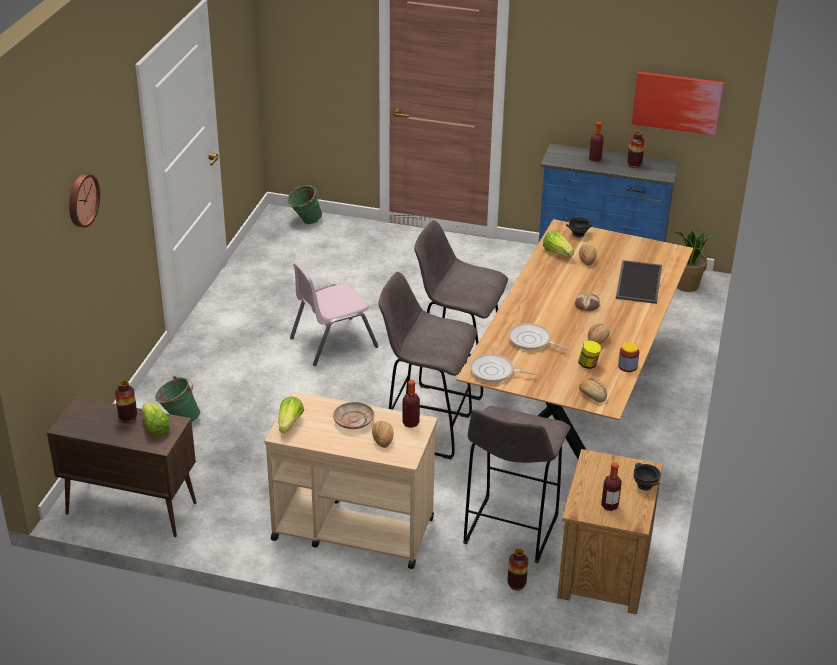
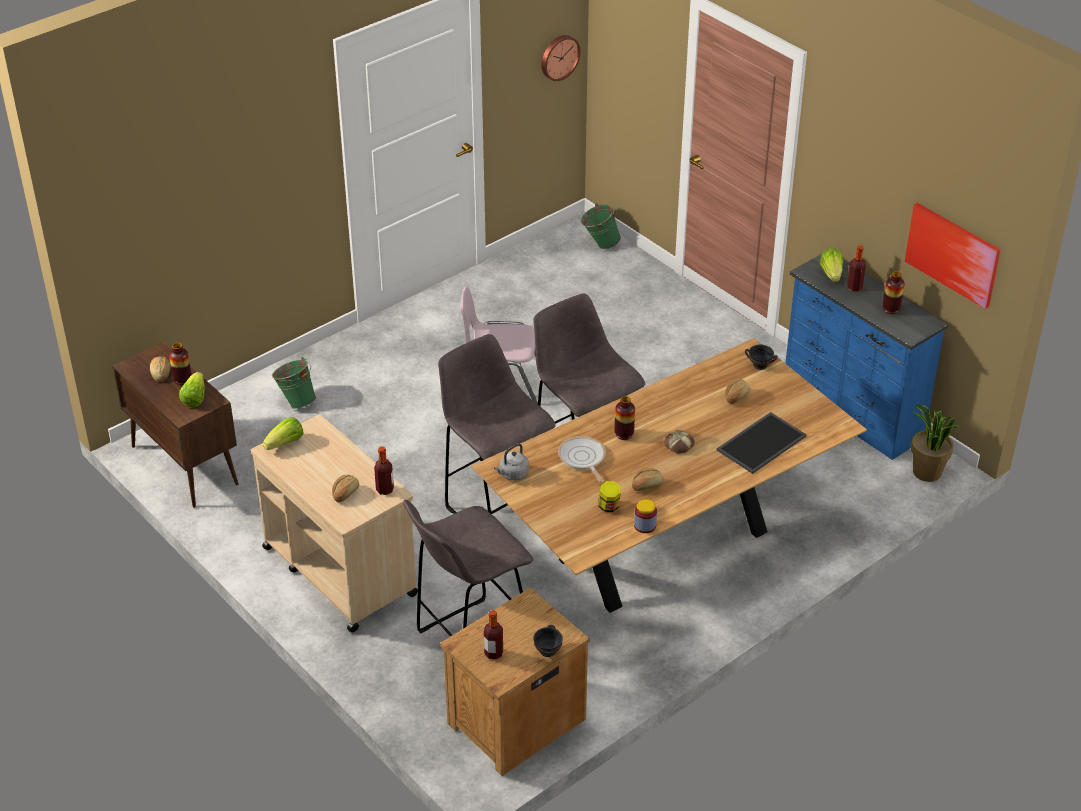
camera: 35 degrees right, 5 degrees up
wall clock [69,174,100,228] -> wall clock moved to [541,35,581,81]
beige plate [333,402,374,429] -> none
frying pan [470,354,536,382] -> grey kettle [494,443,529,481]
vase [508,548,528,590] -> vase moved to [615,396,635,440]
lettuce [543,231,574,257] -> lettuce moved to [820,248,843,282]
bread [579,378,607,402] -> bread moved to [150,357,170,382]

